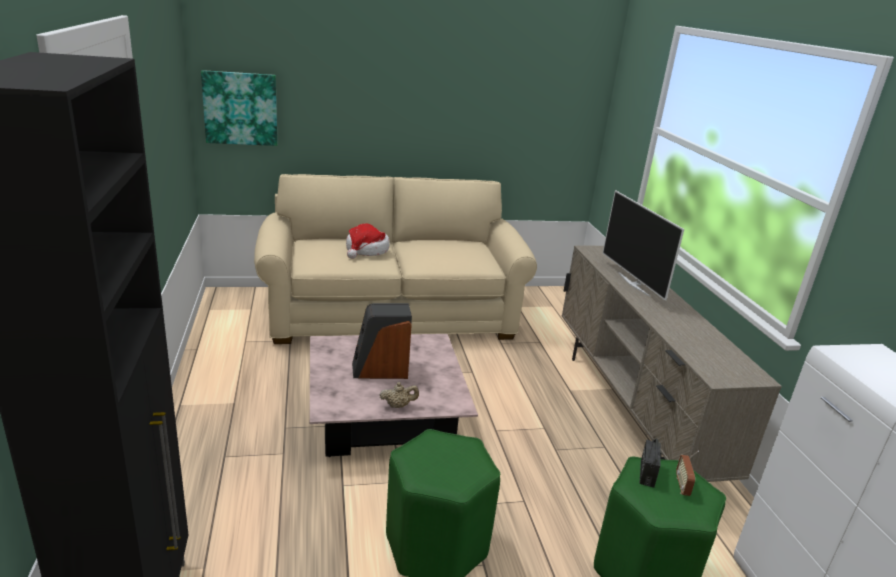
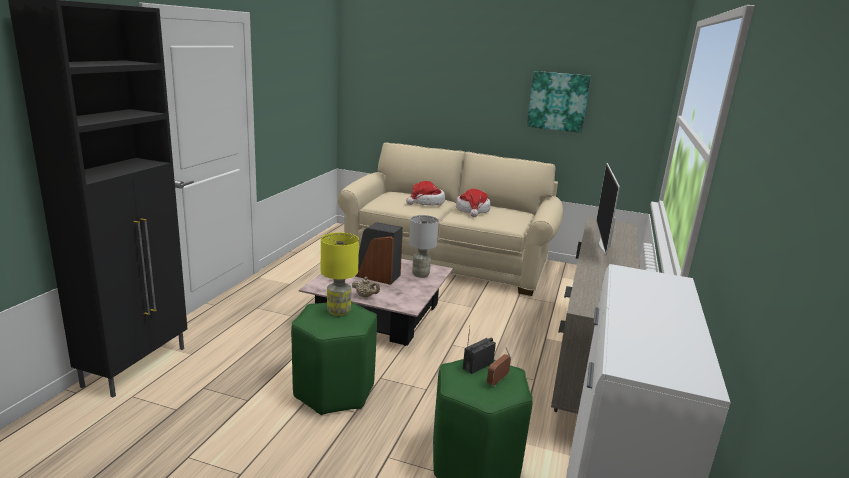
camera: 30 degrees right, 5 degrees down
picture [201,70,278,146] -> picture moved to [527,71,591,133]
none -> yellow table lamp [321,232,359,316]
none -> grey table lamp [409,215,439,278]
none -> hat [456,189,490,217]

